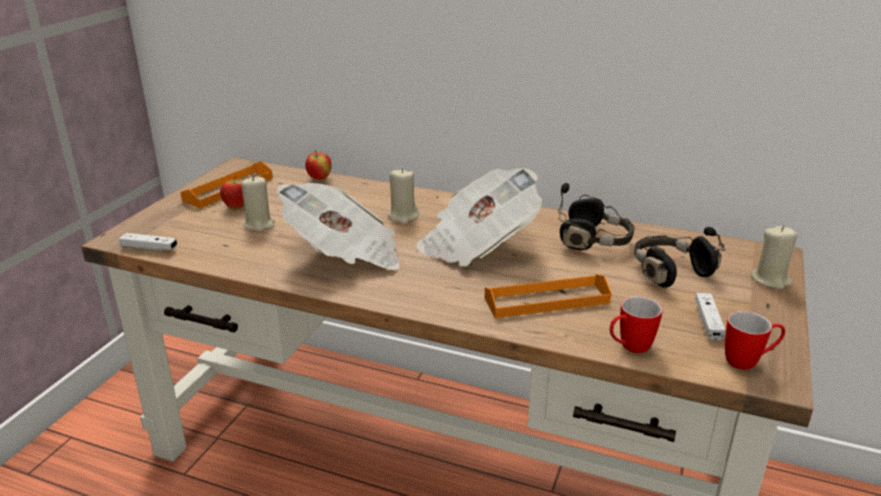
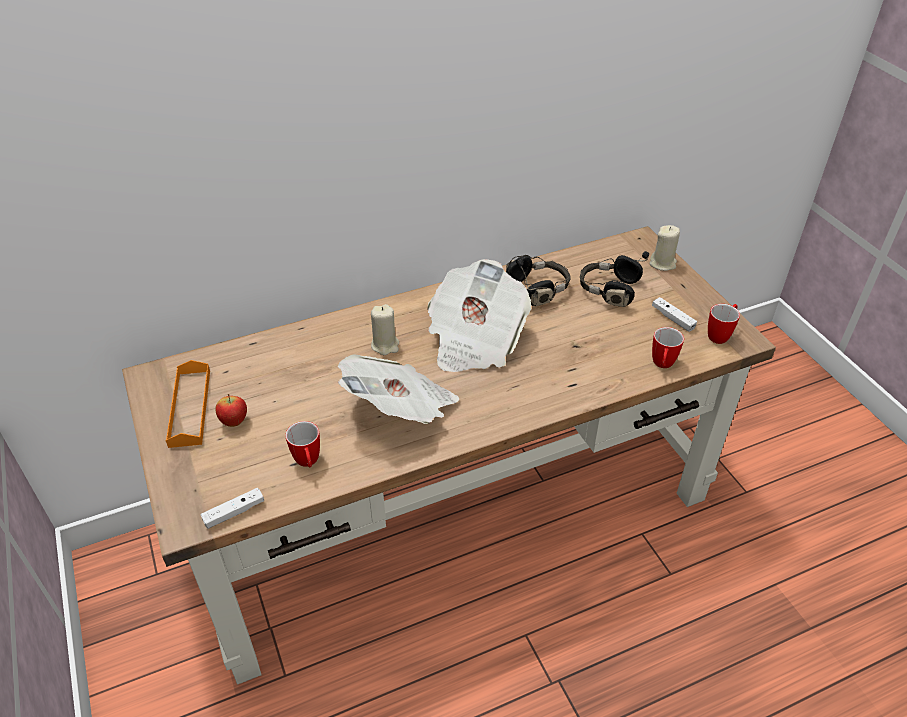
camera: 45 degrees left, 15 degrees up
beige candle [241,176,275,231] -> none
apple [305,150,332,180] -> none
orange tray [485,274,611,318] -> none
none -> mug [285,421,320,468]

